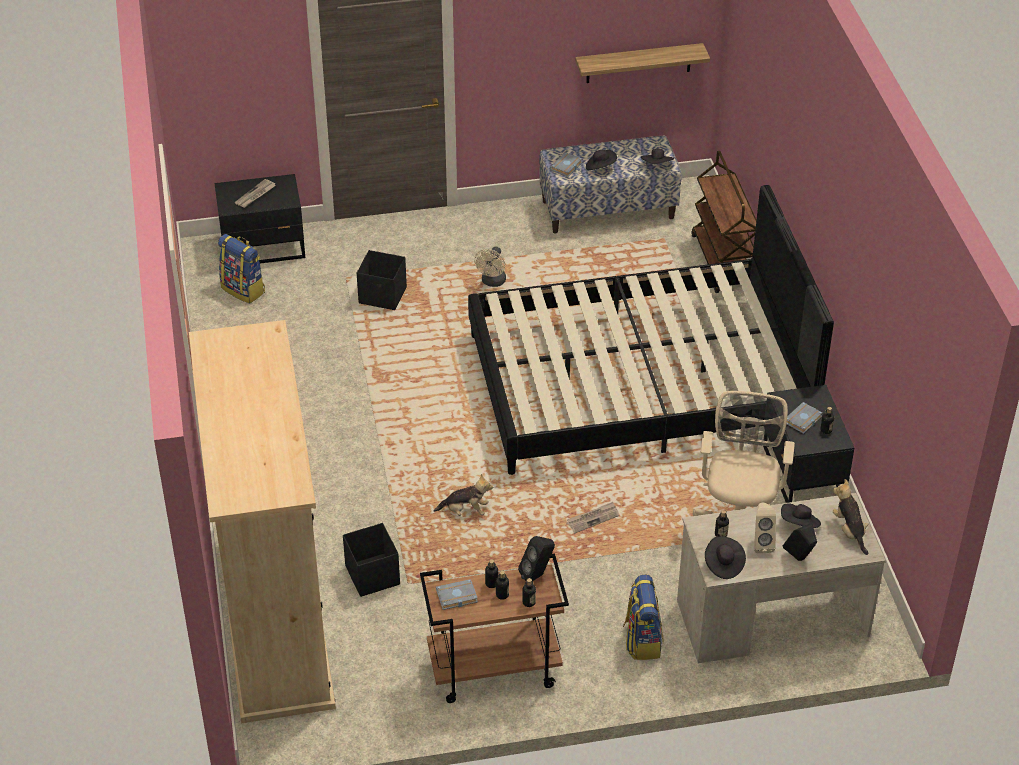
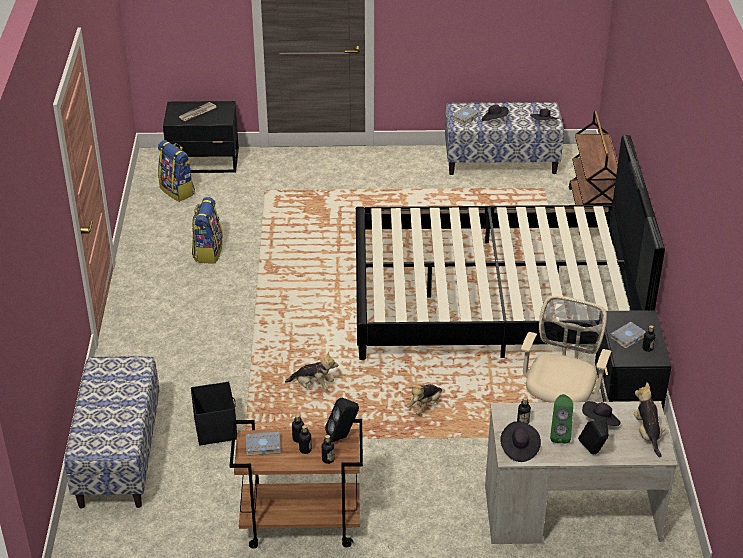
camera: 10 degrees right, 5 degrees down
beige wardrobe [189,320,336,723] -> bench [65,356,160,509]
black storage box [357,250,407,310] -> none
beige fan [474,246,506,287] -> none
newspaper [566,502,619,534] -> plush toy [407,384,442,415]
shelf [575,43,710,83] -> none
backpack [623,575,663,660] -> backpack moved to [192,197,223,263]
beige speaker [754,503,776,553] -> green speaker [550,394,573,444]

